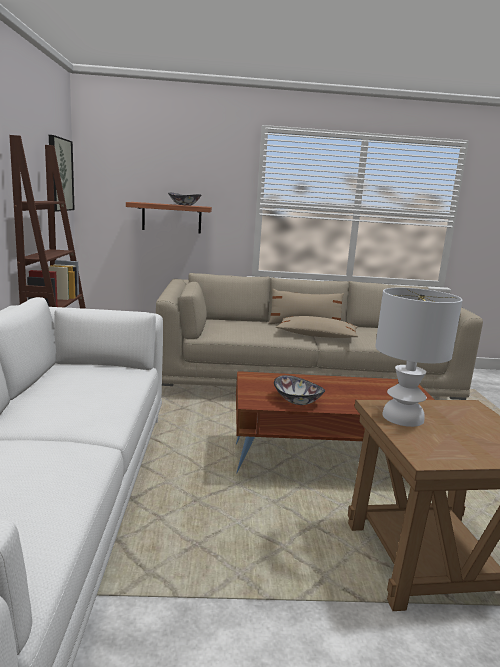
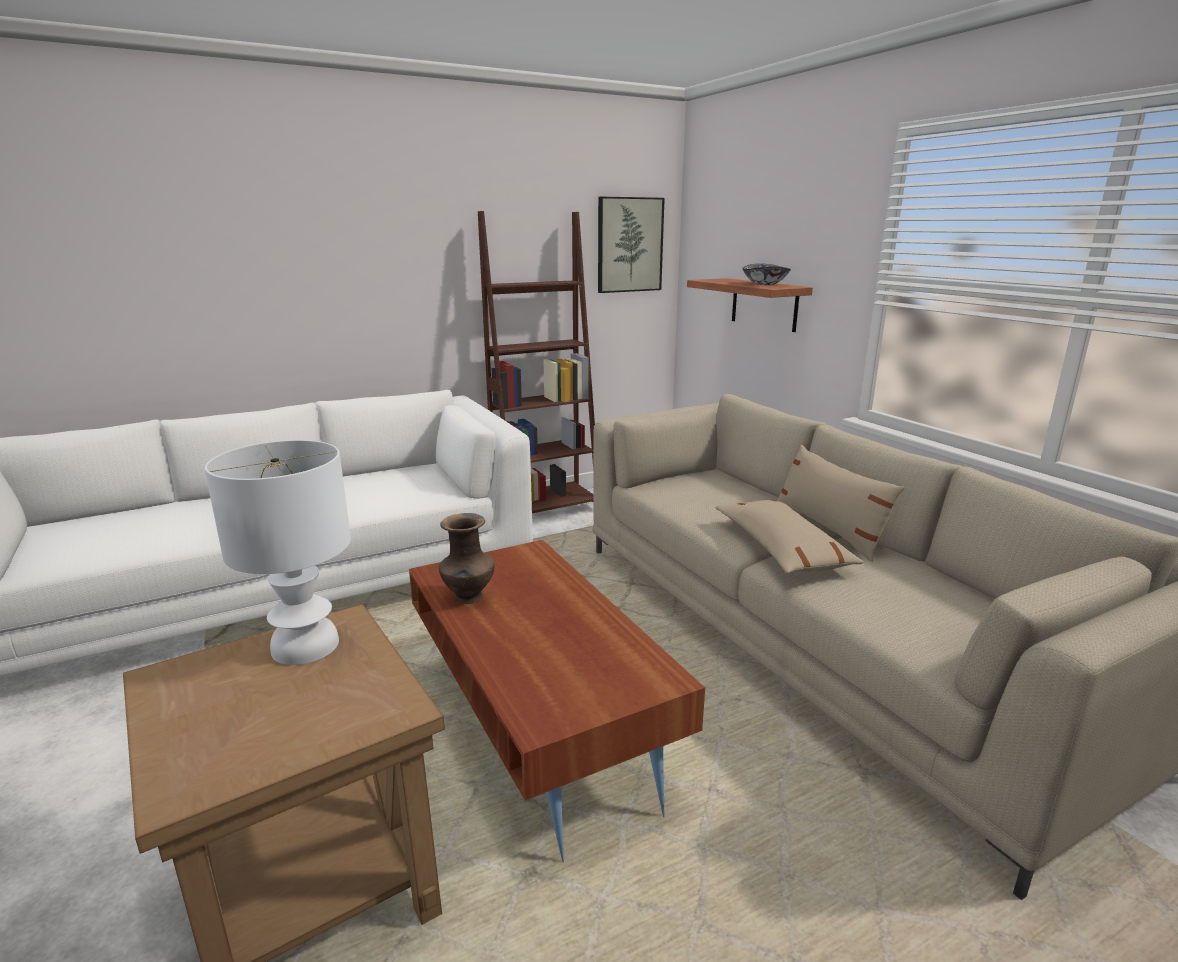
camera: 65 degrees right, 5 degrees up
bowl [274,375,325,405] -> brown vase [439,513,494,604]

